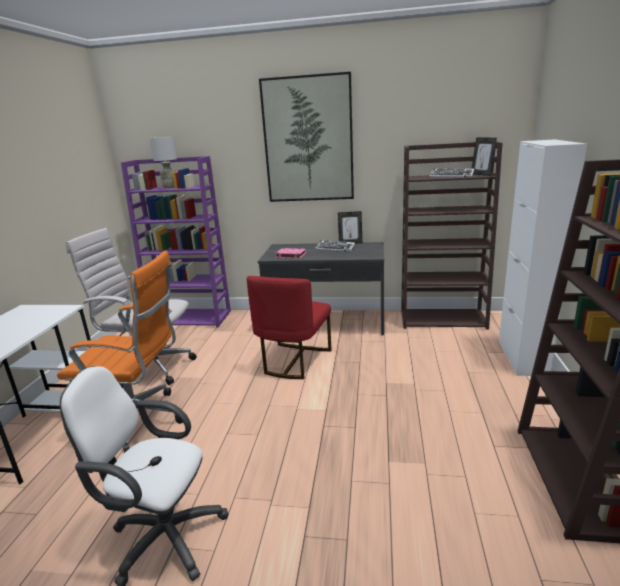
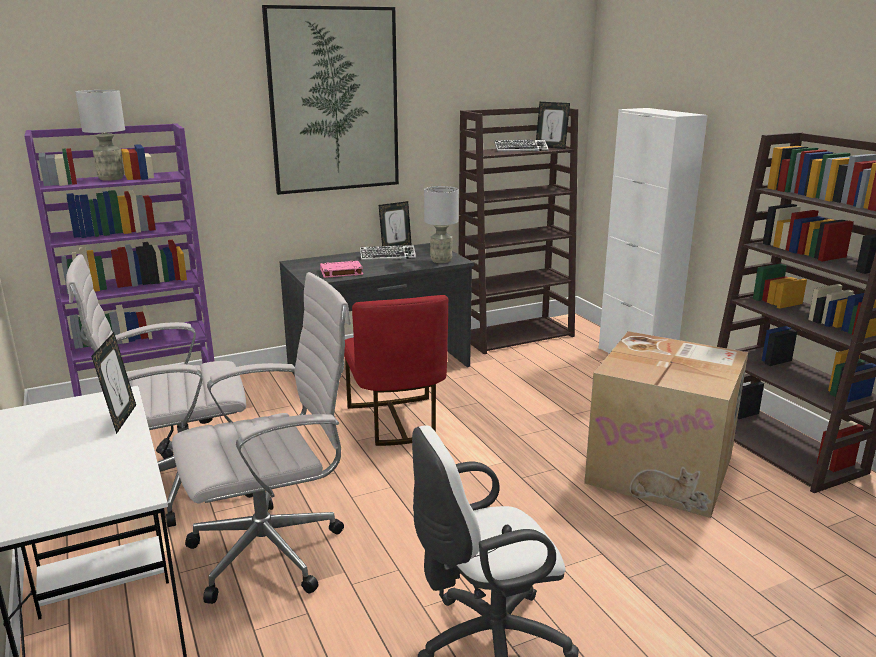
camera: 35 degrees left, 0 degrees up
orange office chair [57,251,183,453] -> white office chair [172,272,351,604]
none -> picture frame [91,332,136,434]
none -> grey table lamp [424,186,459,263]
none -> cardboard box [584,331,748,518]

